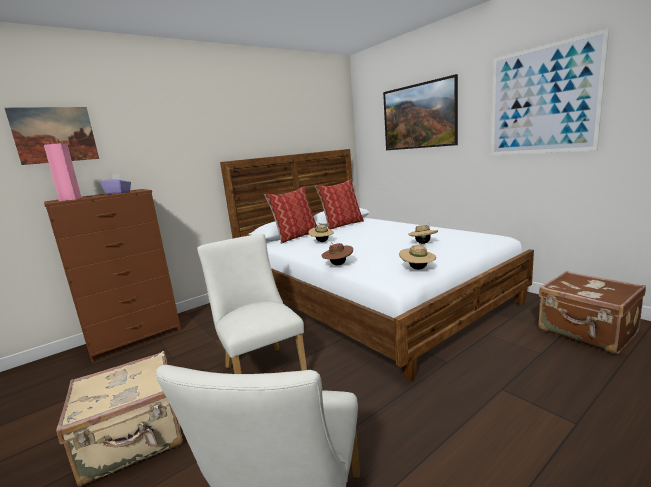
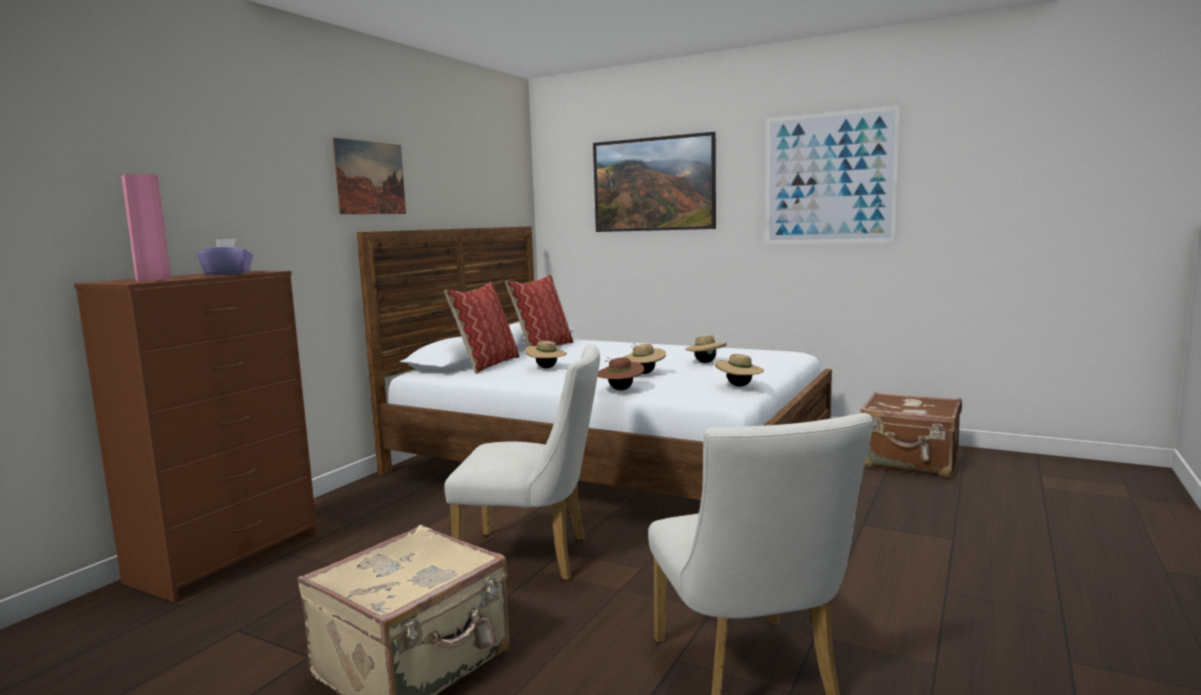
camera: 25 degrees left, 5 degrees down
picture [5,107,99,165] -> picture moved to [332,138,406,214]
white chair [197,234,307,374] -> white chair turned 150 degrees clockwise [444,344,600,581]
none -> beige hat [622,343,666,374]

